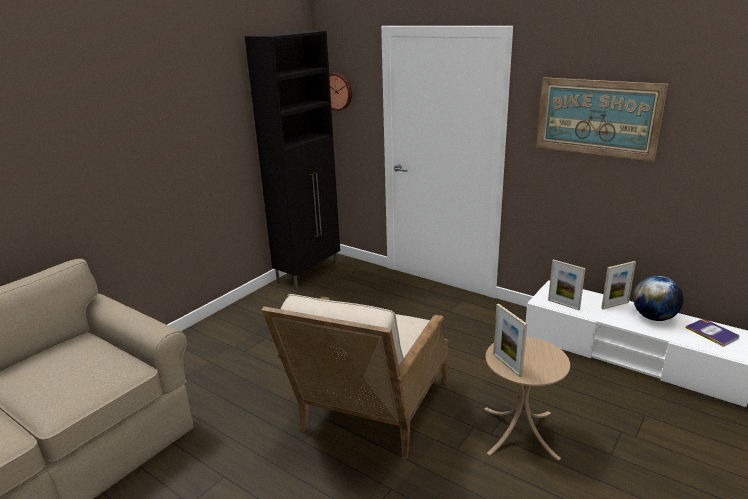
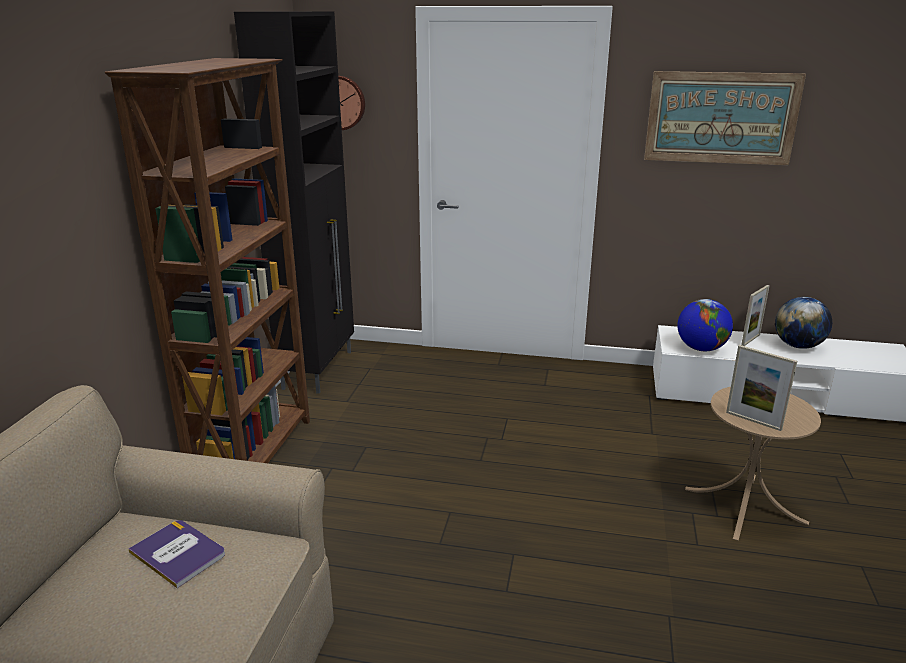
camera: 25 degrees left, 0 degrees up
beige armchair [262,294,448,460] -> none
picture frame [548,260,586,310] -> globe [677,299,733,351]
book [686,319,740,347] -> book moved to [128,520,225,588]
none -> brown bookcase [105,58,310,463]

